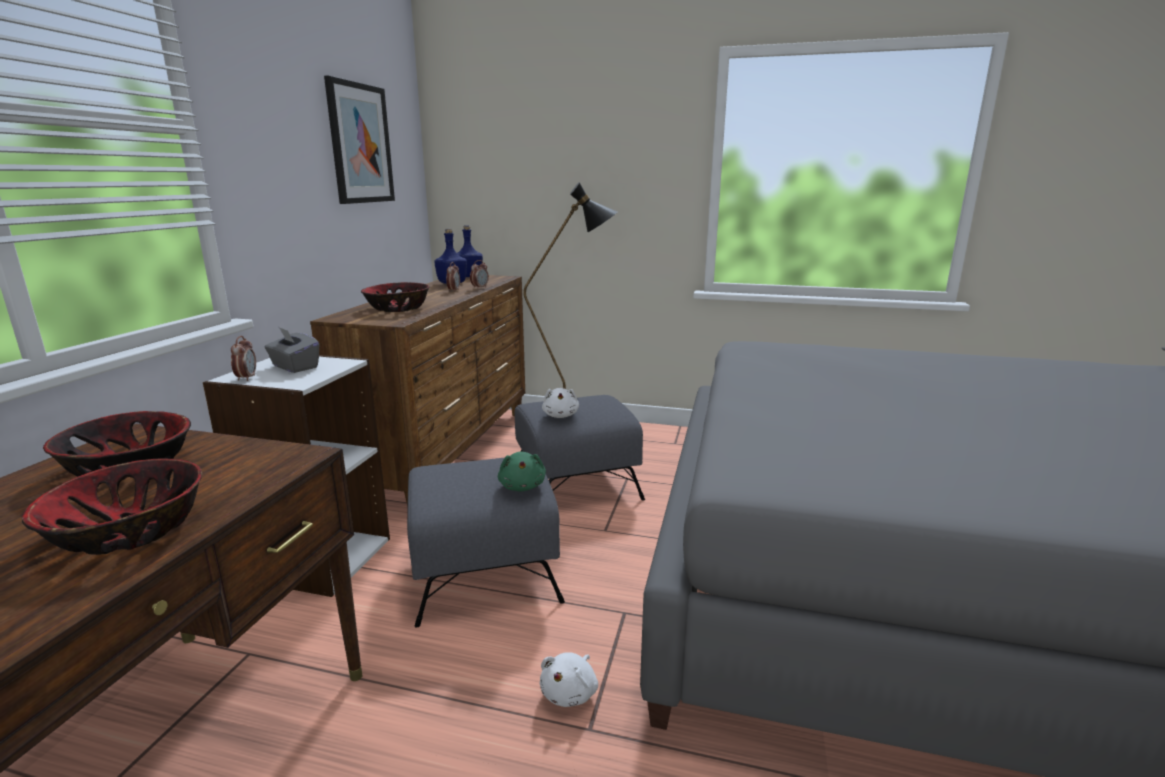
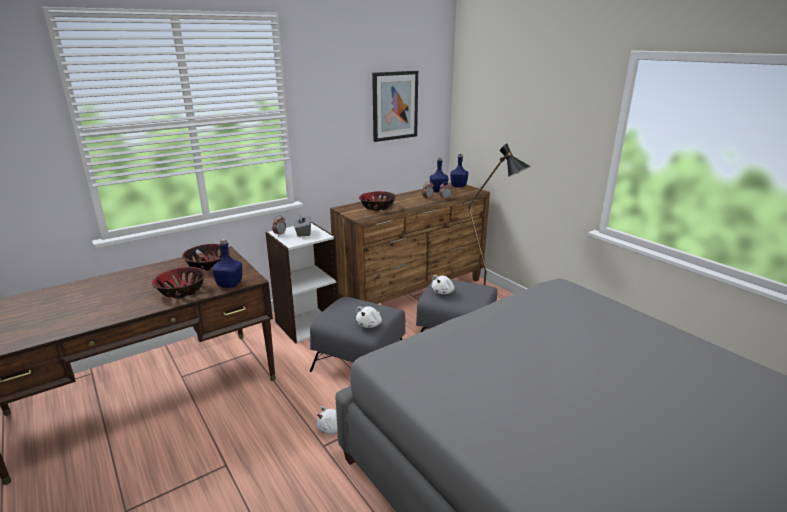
camera: 40 degrees right, 5 degrees up
green plush toy [498,452,546,491] -> white plush toy [356,306,382,328]
none -> blue bottle [212,239,242,288]

